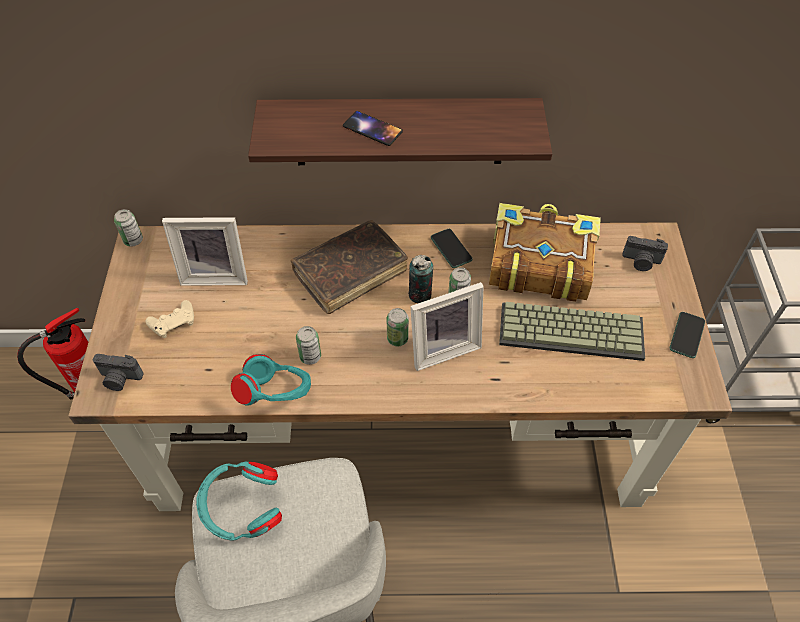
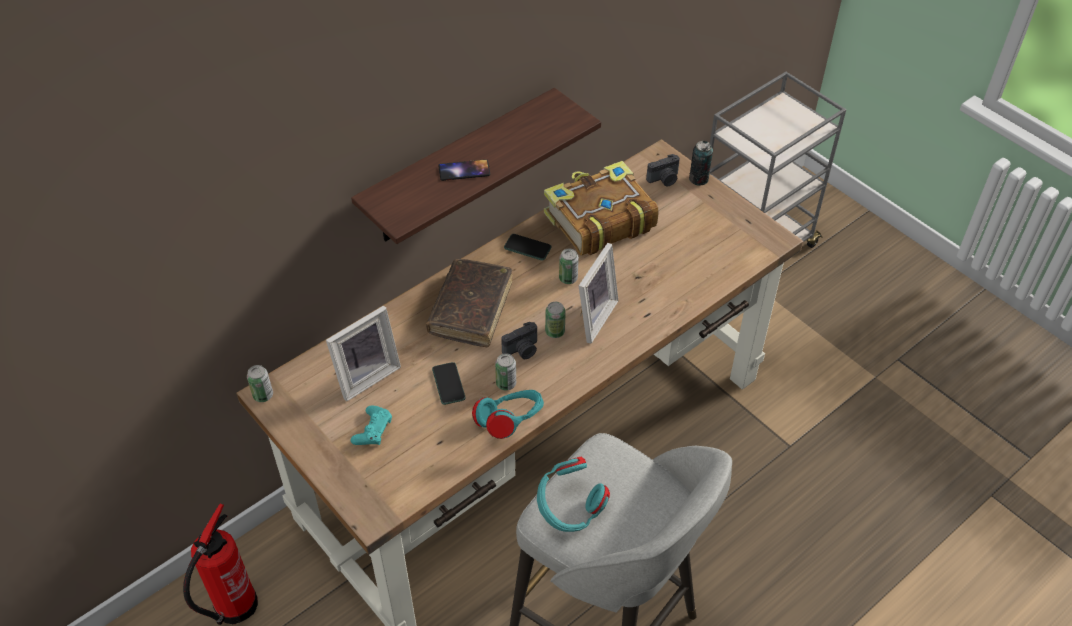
camera: 40 degrees left, 5 degrees down
camera [93,354,144,391] -> camera moved to [501,322,537,359]
beige game controller [145,300,194,338] -> turquoise game controller [350,406,392,445]
can [408,255,433,304] -> can moved to [689,141,713,186]
keyboard [499,302,645,361] -> none
phone [670,312,705,358] -> phone moved to [432,362,466,405]

